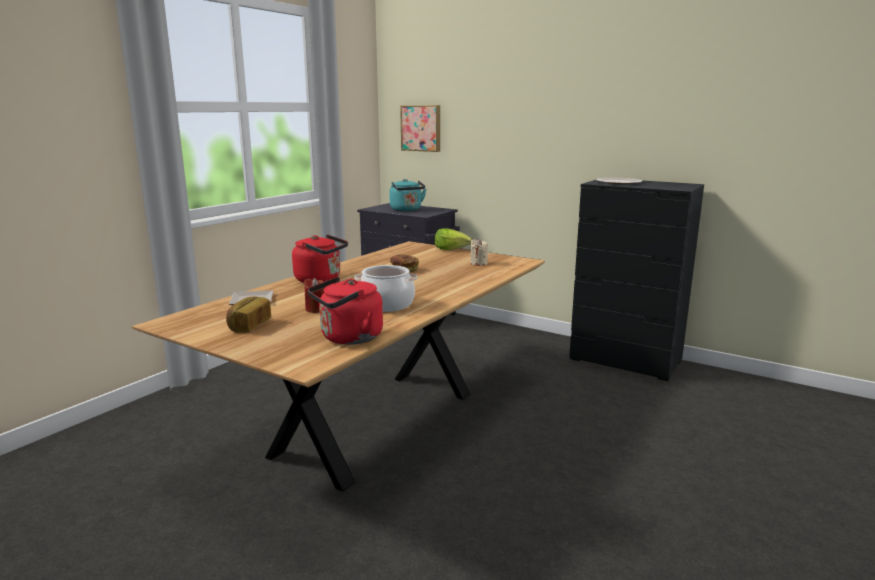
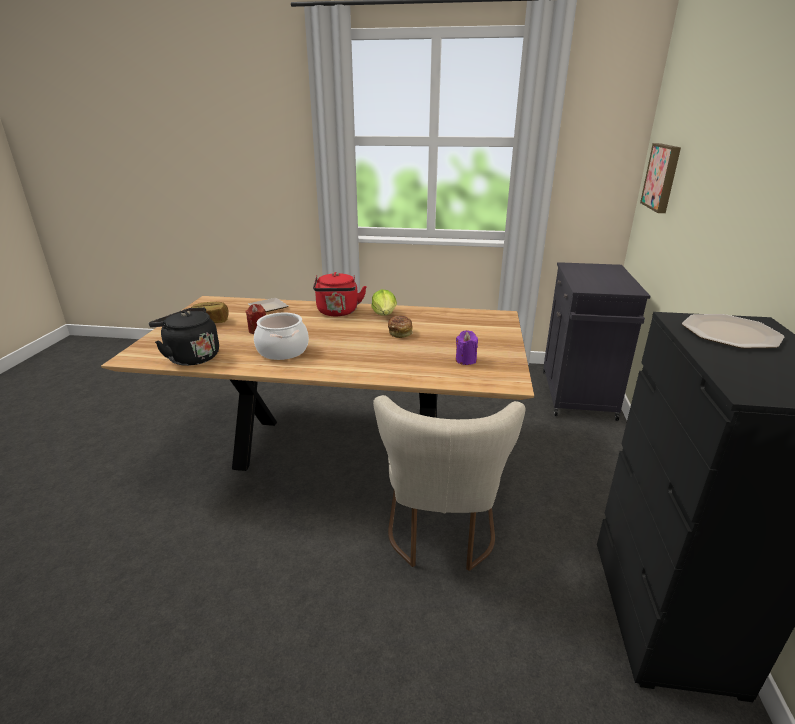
camera: 65 degrees right, 10 degrees up
red kettle [308,277,383,345] -> black kettle [149,307,219,366]
turquoise kettle [389,179,426,211] -> none
lettuce [434,228,472,250] -> lettuce moved to [371,289,397,316]
beige candle [470,239,488,266] -> purple candle [456,330,478,365]
none -> beige chair [373,395,525,571]

